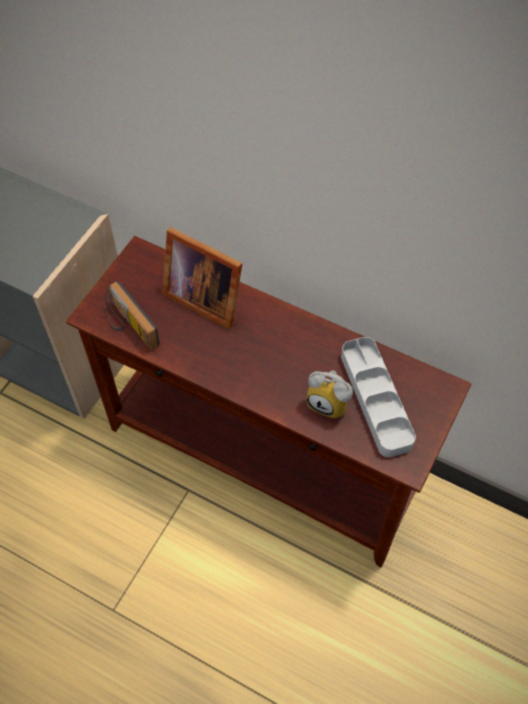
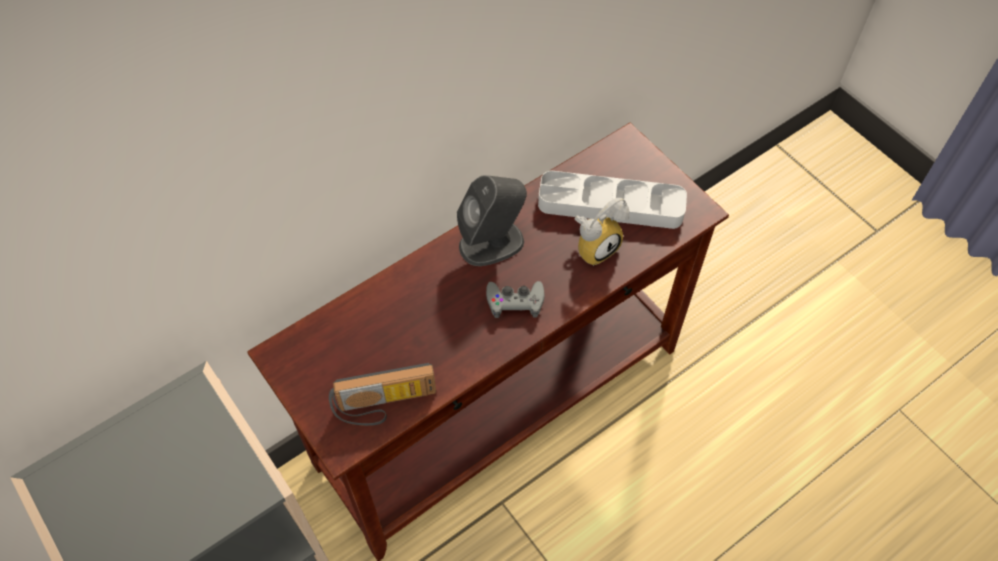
camera: 65 degrees left, 0 degrees up
picture frame [162,227,242,330] -> none
none -> grey speaker [457,175,527,266]
none -> grey game controller [486,281,544,318]

